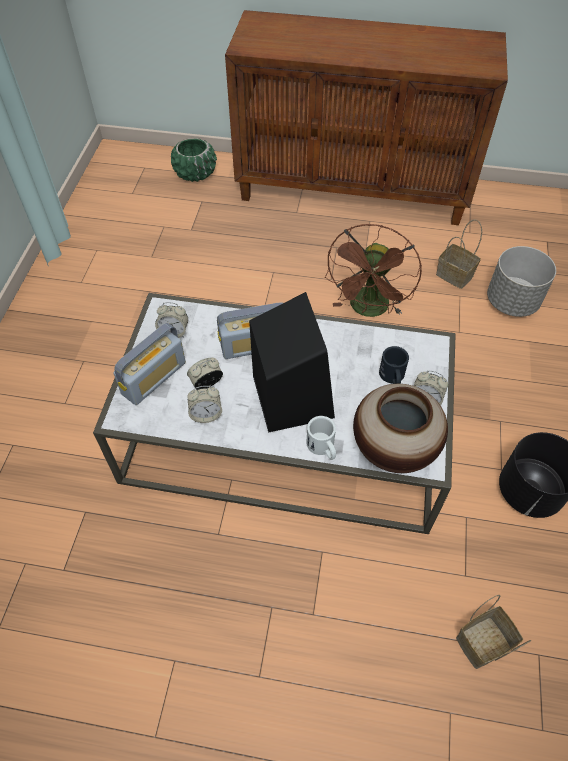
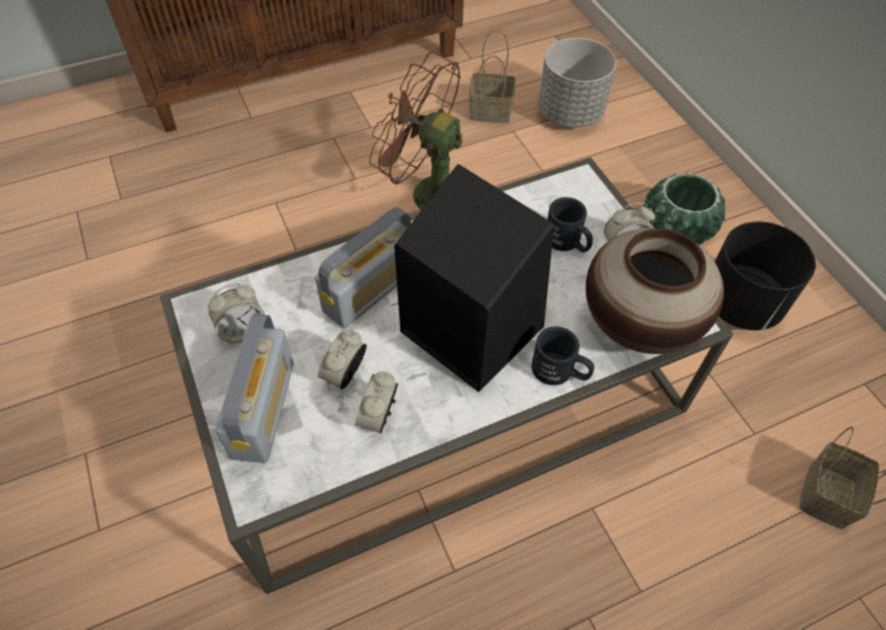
camera: 35 degrees left, 0 degrees up
green planter [171,138,217,182] -> green planter moved to [644,173,725,245]
alarm clock [187,386,222,423] -> alarm clock turned 150 degrees clockwise [355,372,398,434]
white mug [306,416,336,460] -> black mug [531,326,594,385]
brown fan [325,224,422,317] -> brown fan turned 135 degrees clockwise [369,52,463,210]

